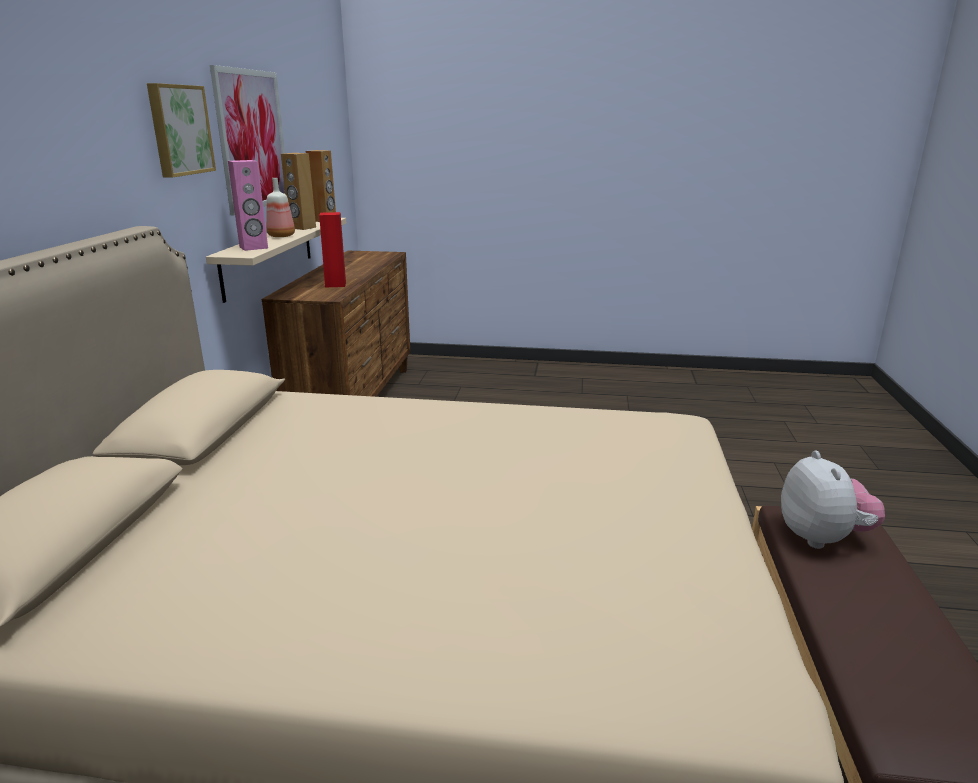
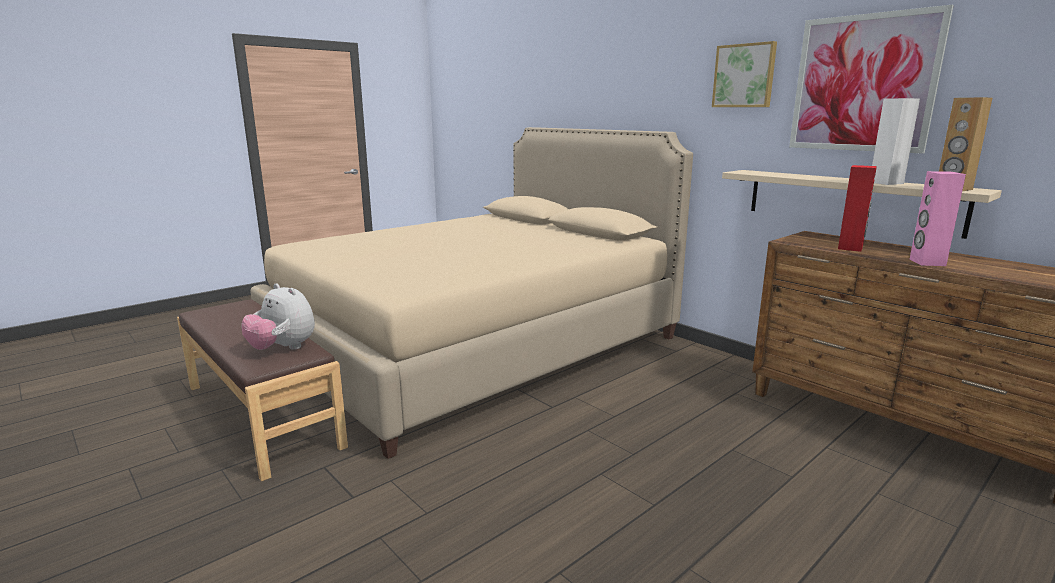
camera: 130 degrees right, 5 degrees down
pink speaker [228,160,268,251] -> pink speaker moved to [910,171,966,266]
bottle [266,178,295,237] -> none
brown speaker [281,153,316,230] -> white speaker [872,98,920,185]

